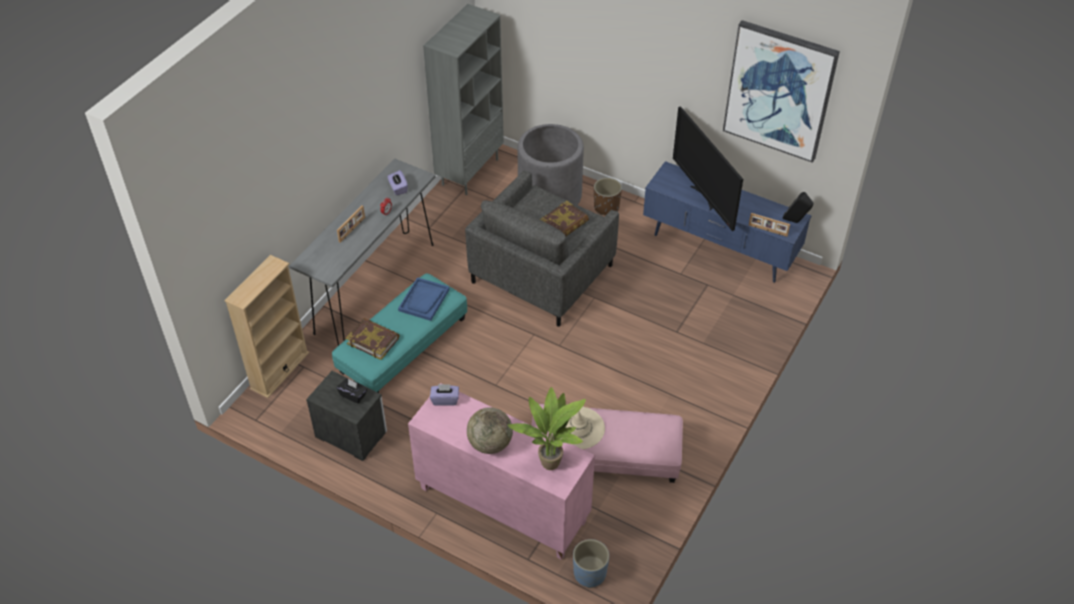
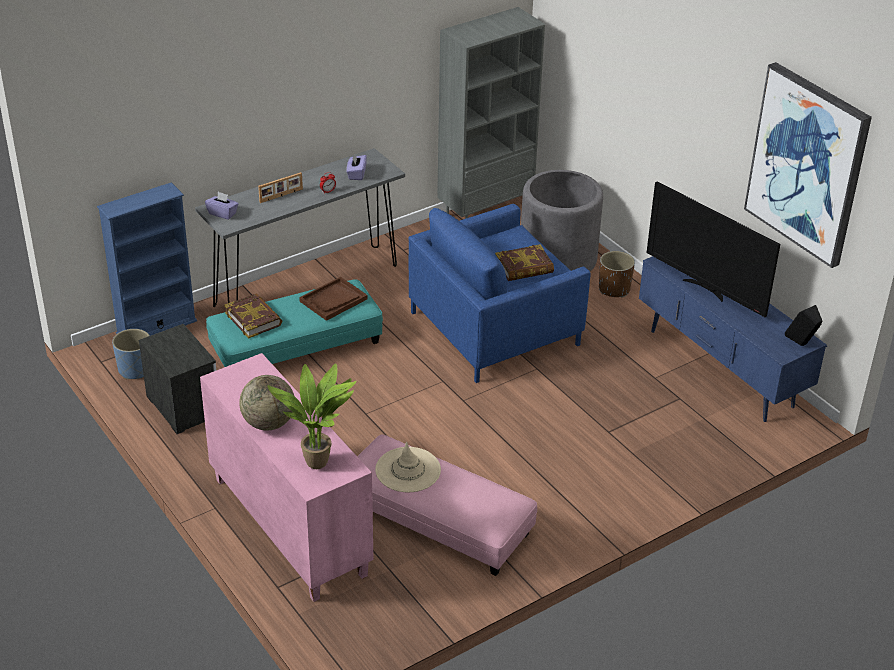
camera: 25 degrees right, 10 degrees down
beige bookcase [224,255,309,398] -> blue bookcase [97,182,197,336]
black tissue box [337,378,367,404] -> none
blue tray [398,277,450,321] -> brown tray [299,277,368,321]
purple tissue box [430,384,459,406] -> purple tissue box moved to [205,192,239,220]
grey armchair [465,170,619,327] -> blue armchair [408,204,591,383]
blue planter [573,539,609,588] -> blue planter moved to [112,329,150,379]
television [673,106,743,231] -> television turned 45 degrees counterclockwise [647,181,780,317]
picture frame [749,213,790,237] -> none

